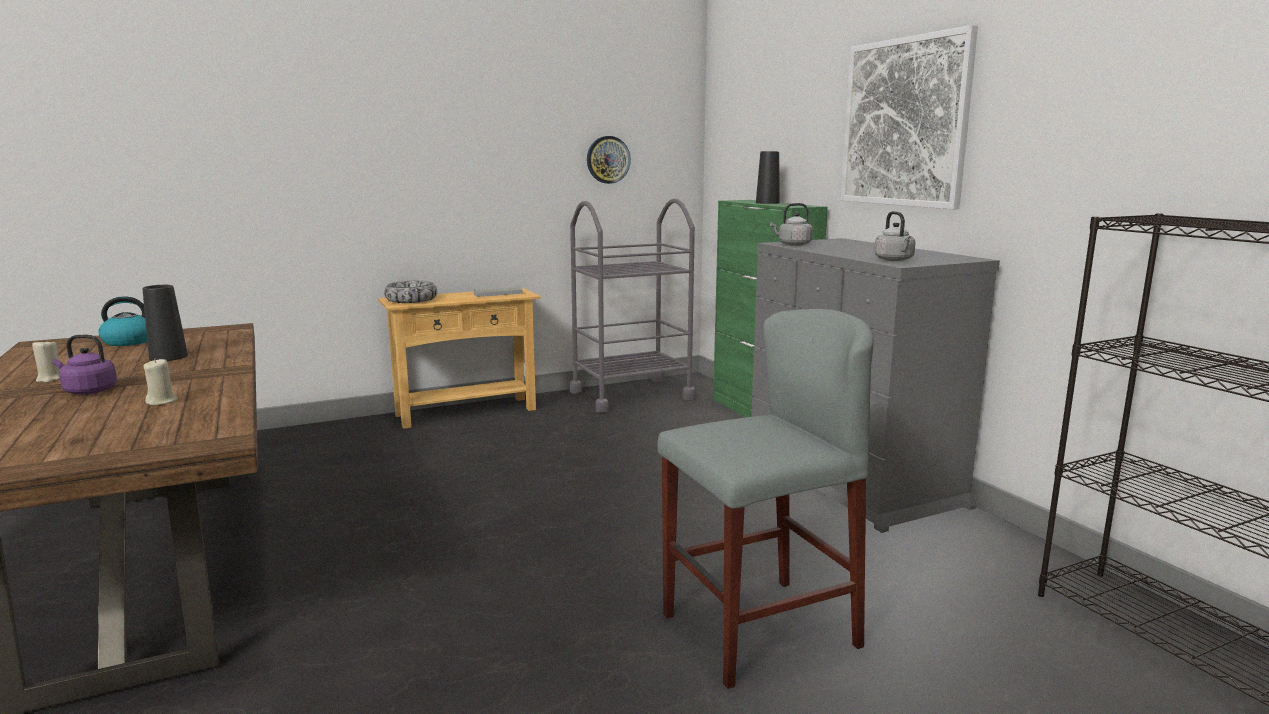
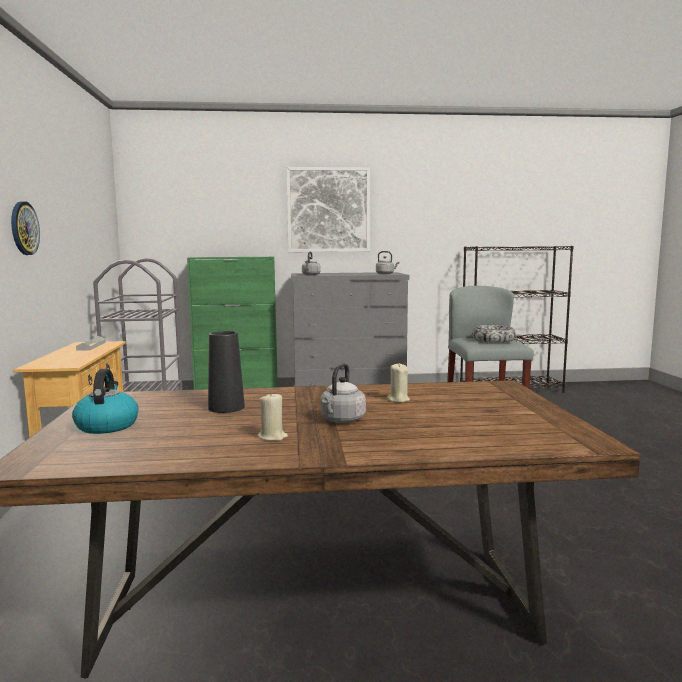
camera: 70 degrees left, 5 degrees down
purple kettle [52,335,117,394] -> grey kettle [320,363,366,423]
bowl [384,281,437,303] -> bowl moved to [472,325,516,343]
wall clock [587,136,631,184] -> wall clock moved to [11,201,40,255]
black vase [756,151,780,204] -> none

